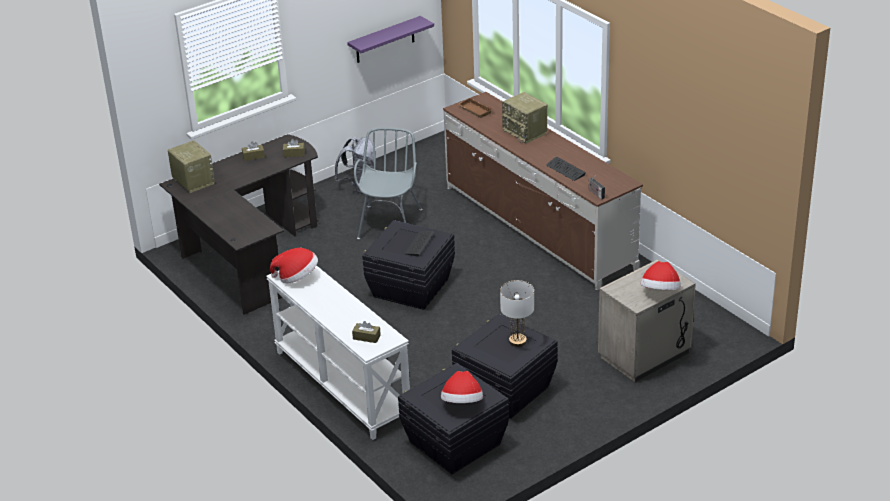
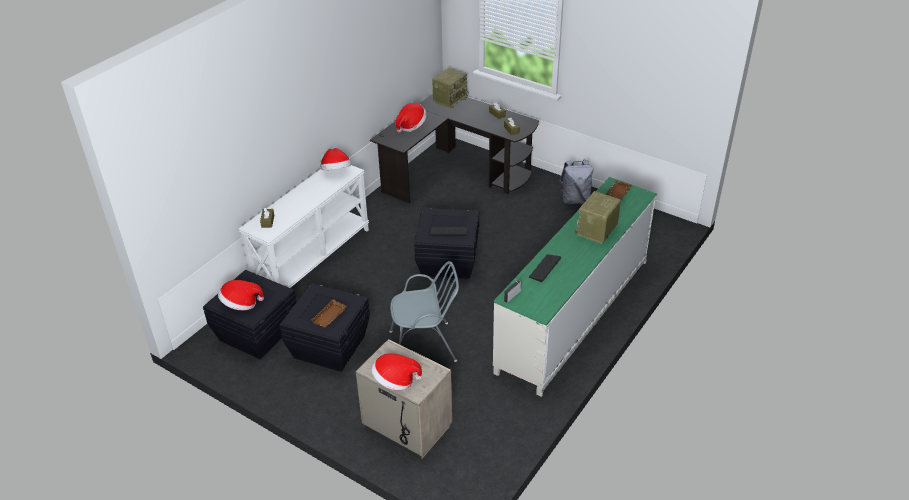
camera: 70 degrees right, 5 degrees up
purple shelf [347,16,434,63] -> none
grey chair [354,128,422,239] -> grey chair moved to [389,261,459,362]
brown cabinet [443,92,643,290] -> green cabinet [493,177,657,397]
table lamp [500,280,534,347] -> brown tray [311,299,347,328]
none -> hat [396,103,427,132]

